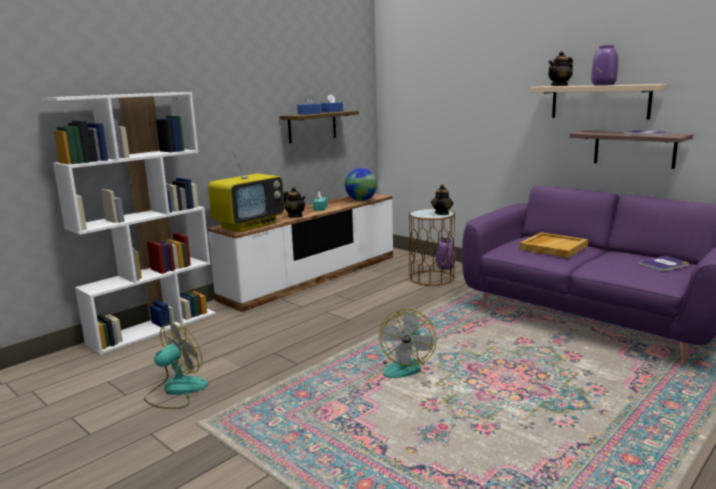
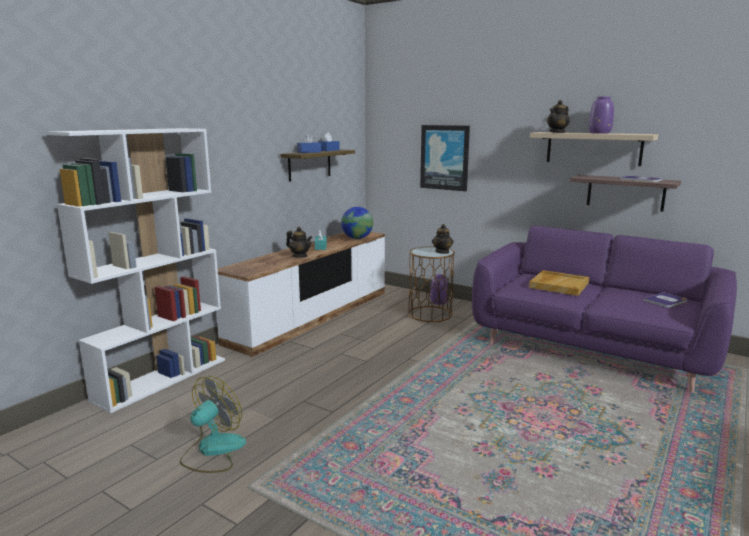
camera: 10 degrees left, 0 degrees up
television [208,148,284,232] -> none
fan [379,309,437,378] -> none
none -> picture [420,125,470,191]

